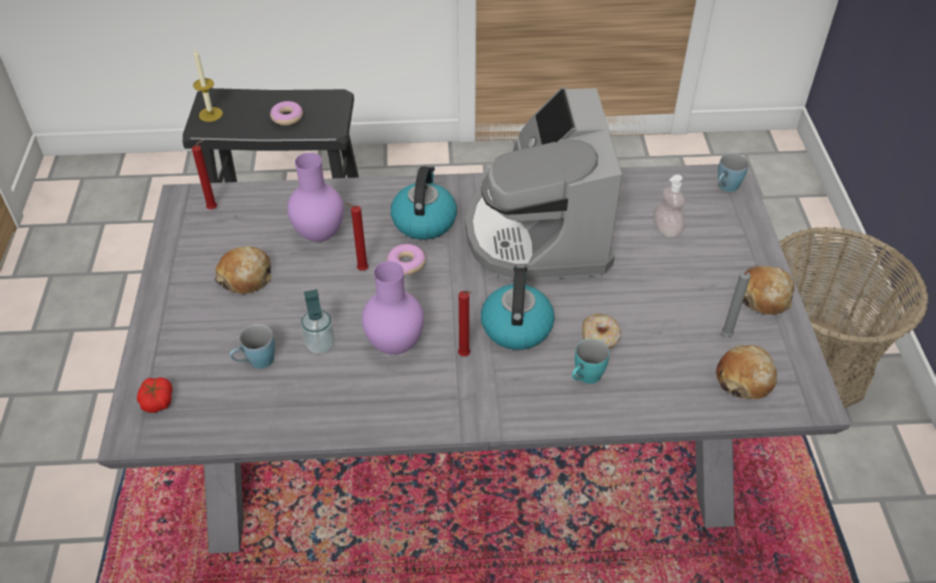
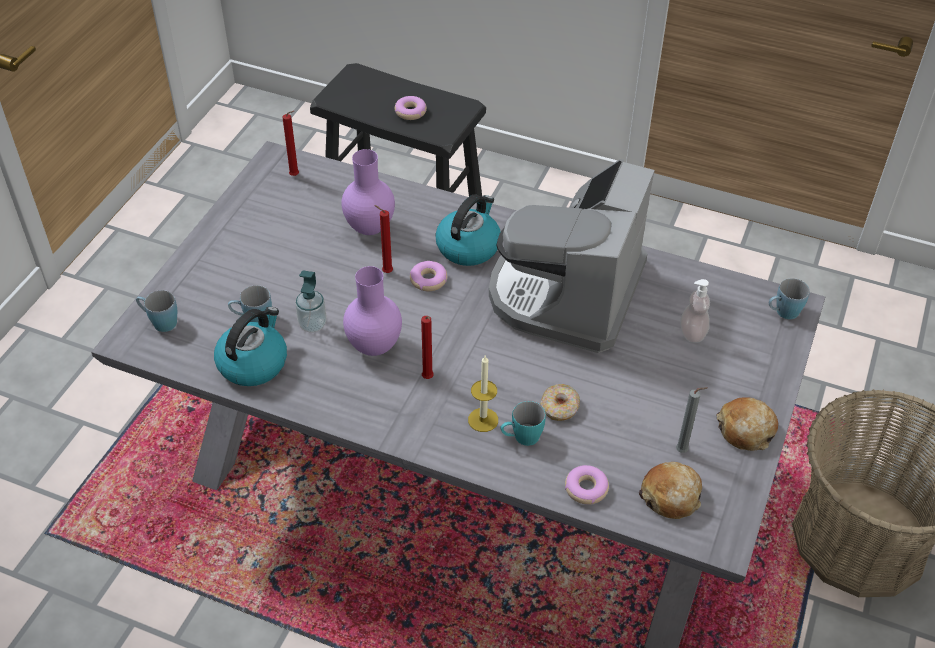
camera: 25 degrees right, 0 degrees up
tomato [137,377,172,413] -> blue mug [136,290,177,332]
candle [193,49,223,122] -> candle moved to [468,356,498,432]
bread [215,246,272,294] -> none
kettle [481,265,555,350] -> kettle moved to [214,307,287,386]
none -> donut [565,465,609,505]

